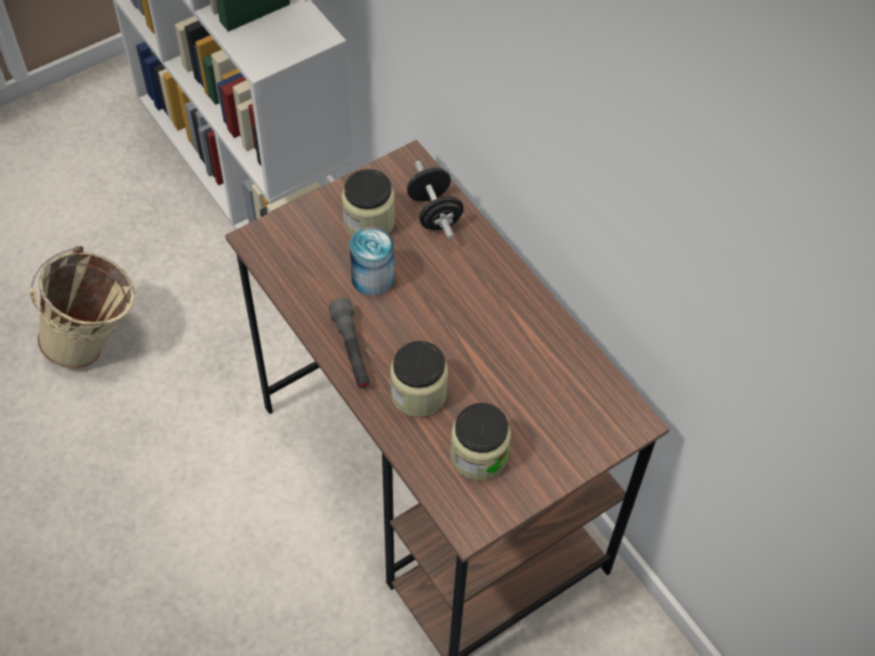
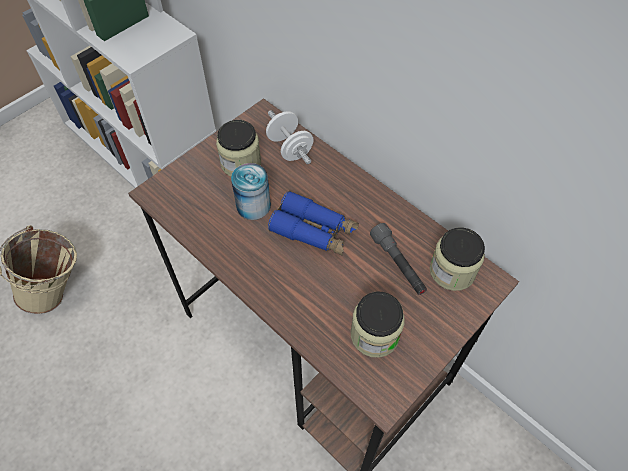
camera: 10 degrees left, 0 degrees up
grey flashlight [328,298,370,388] -> grey flashlight moved to [370,223,427,295]
jar [390,341,448,417] -> jar moved to [430,227,485,291]
black dumbbell [407,161,464,239] -> white dumbbell [266,110,314,164]
none -> blue binoculars [268,191,359,256]

